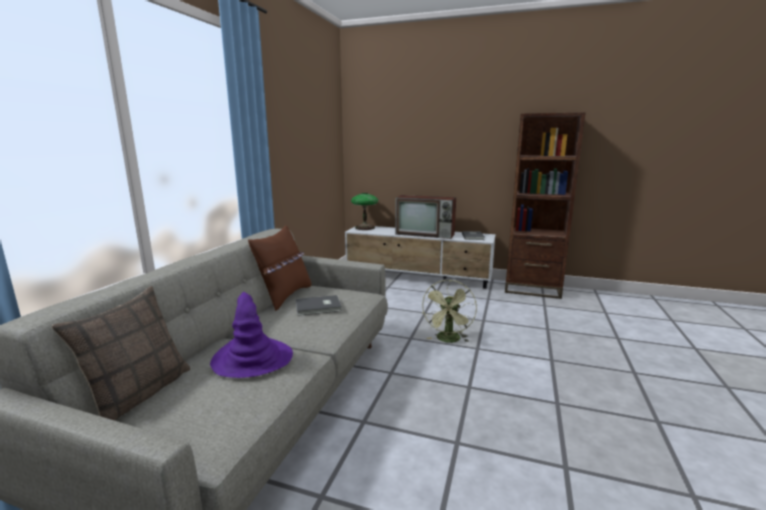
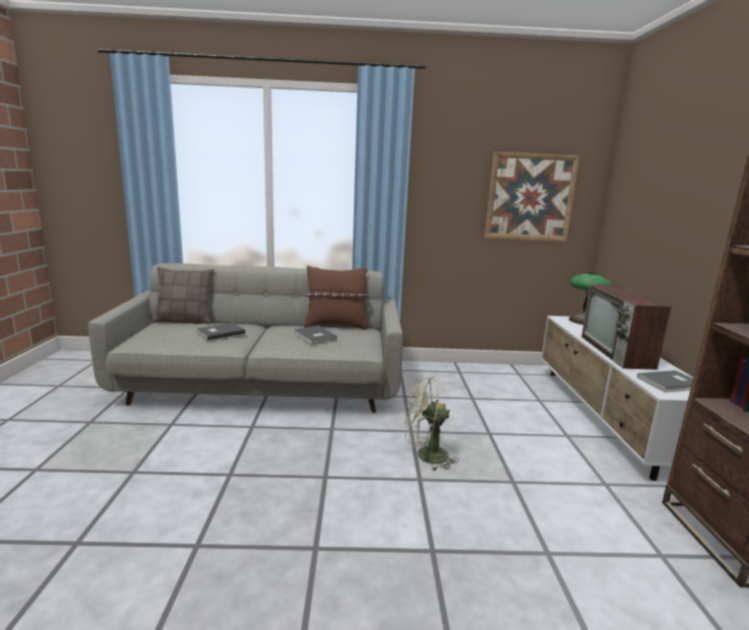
camera: 70 degrees right, 0 degrees up
purple hat [210,292,293,378] -> grey book [197,323,245,340]
none -> picture [484,152,580,241]

